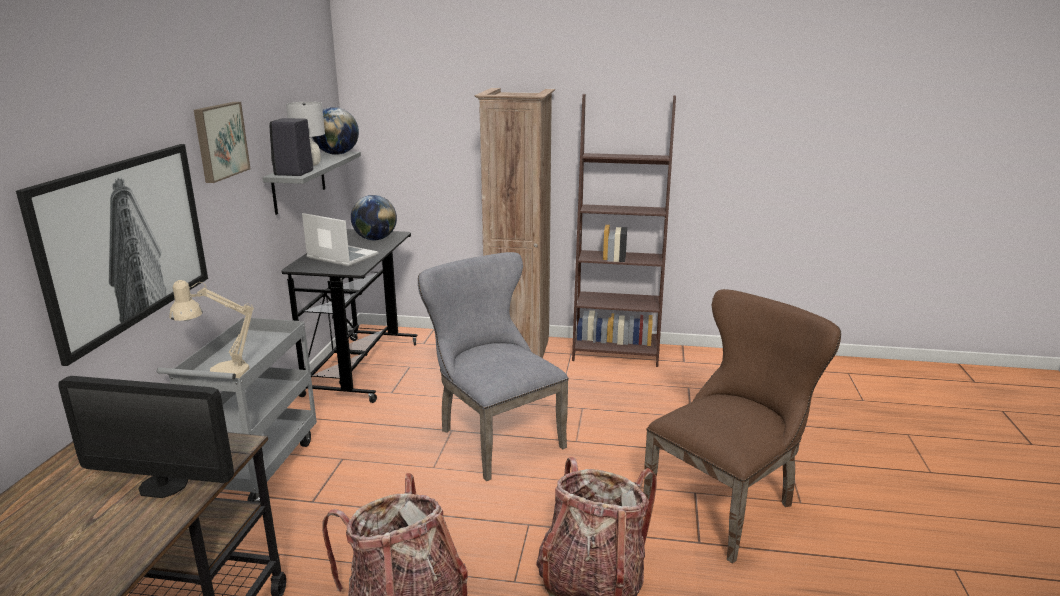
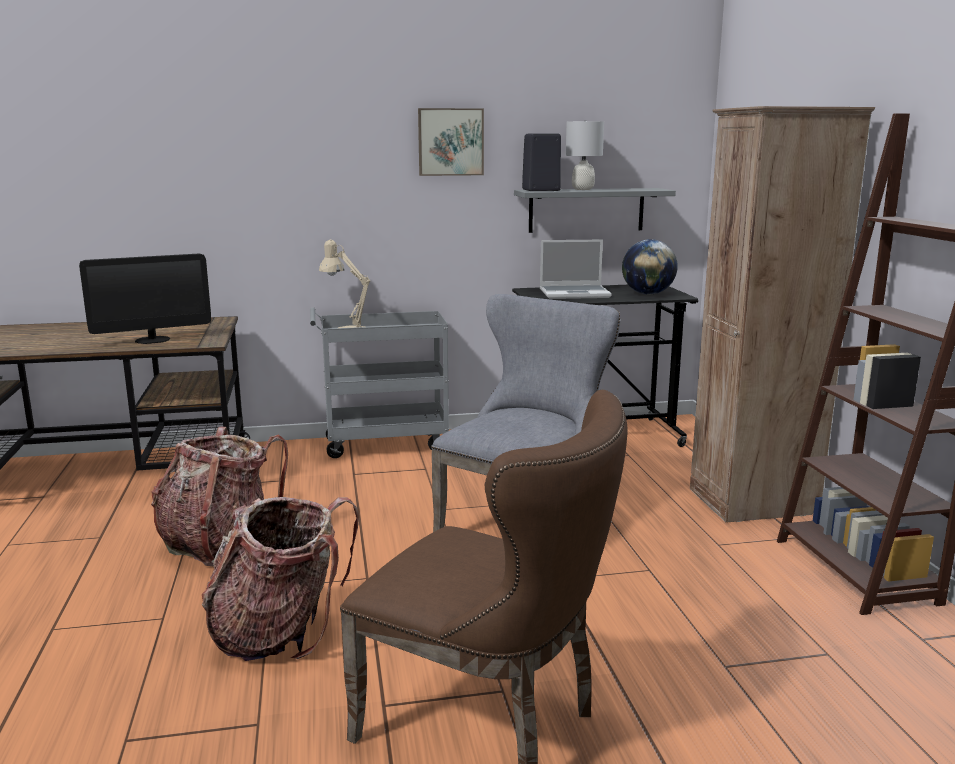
camera: 70 degrees right, 5 degrees down
picture [16,144,208,366] -> none
monitor [58,376,234,498] -> monitor turned 105 degrees counterclockwise [79,254,211,344]
laptop [302,213,378,267] -> laptop turned 75 degrees clockwise [540,240,612,299]
globe [312,107,359,155] -> none

